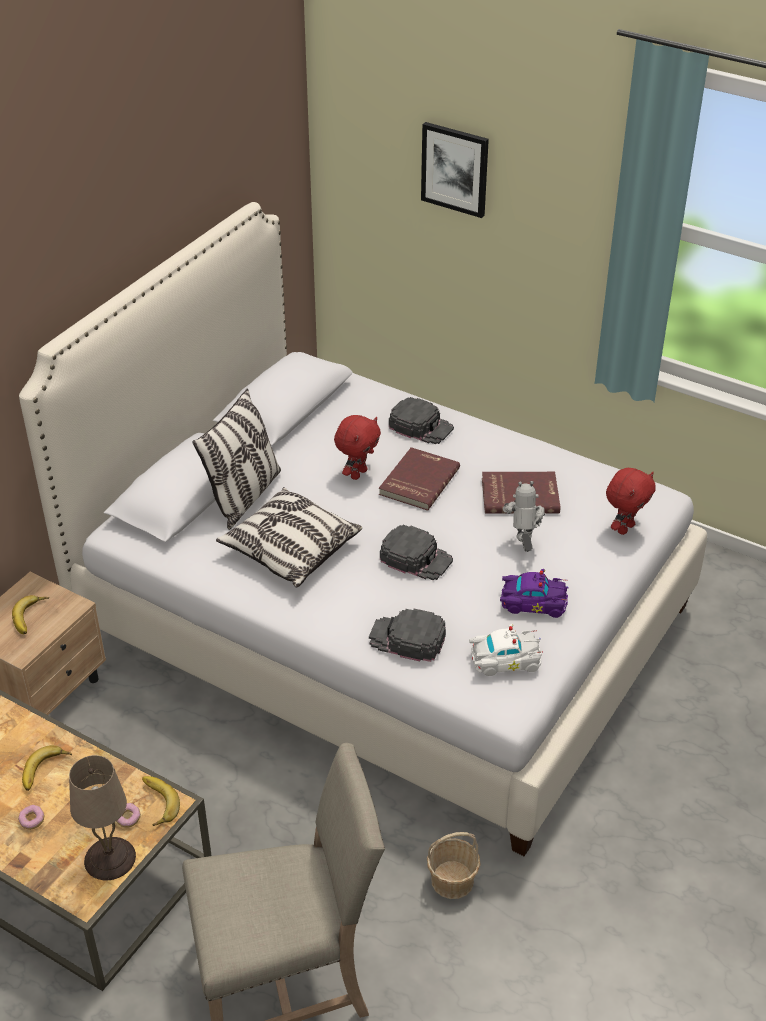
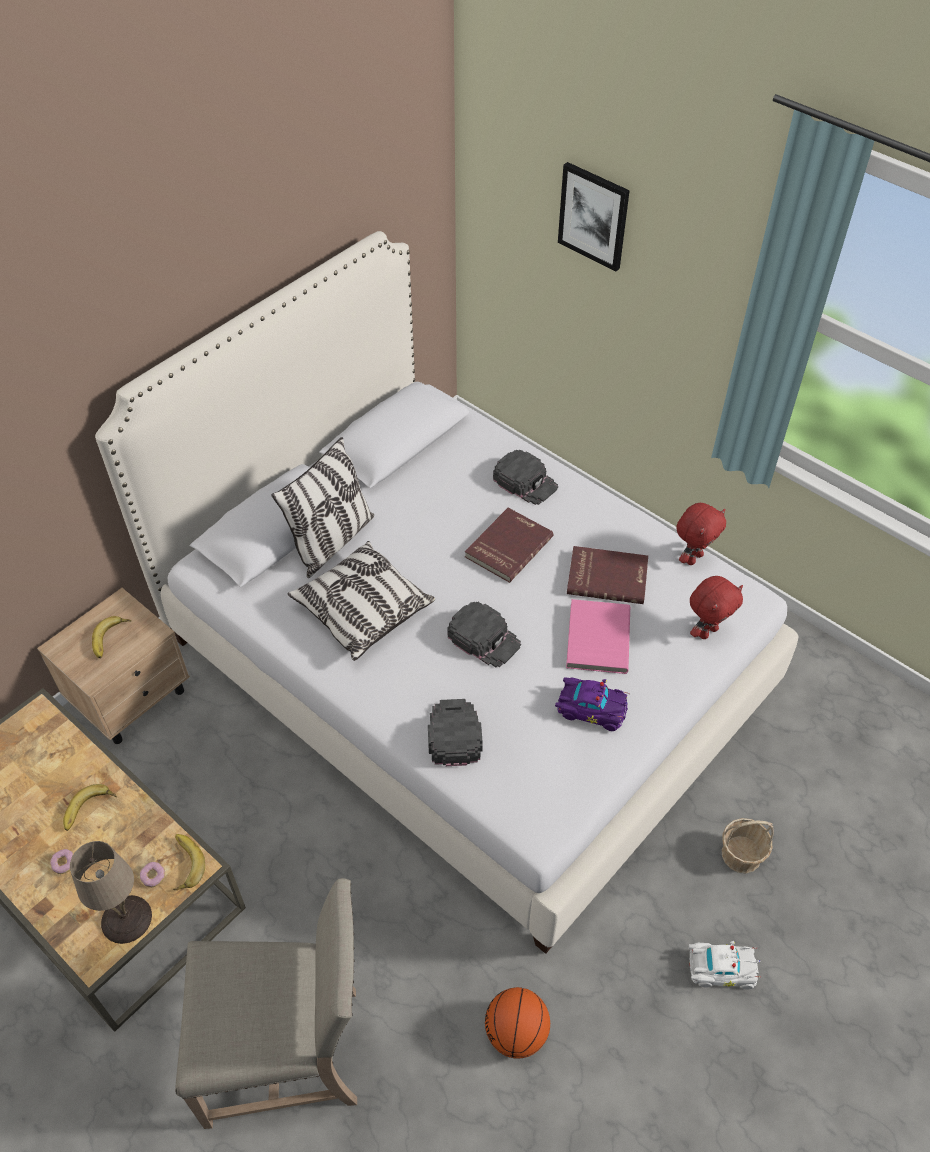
camera: 10 degrees right, 10 degrees up
red plush toy [334,415,381,480] -> red plush toy moved to [676,503,726,565]
black cap [369,609,446,662] -> black cap turned 60 degrees clockwise [428,699,483,766]
basket [427,832,481,899] -> basket moved to [722,818,774,873]
white toy car [469,624,543,676] -> white toy car moved to [689,941,761,990]
toy robot [503,481,545,552] -> pink book [566,599,630,674]
none -> basketball [485,987,550,1059]

